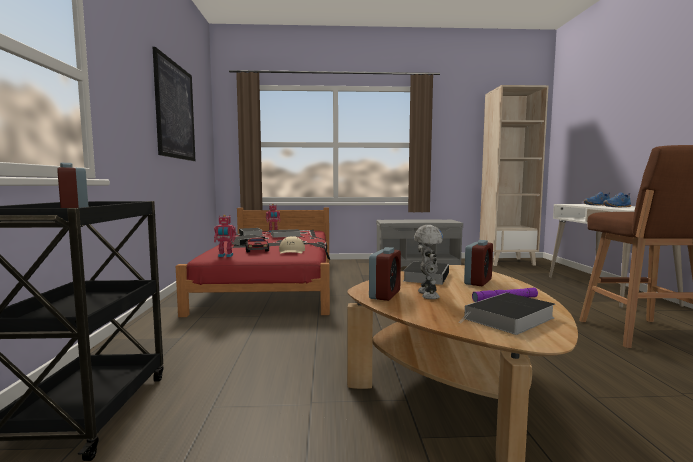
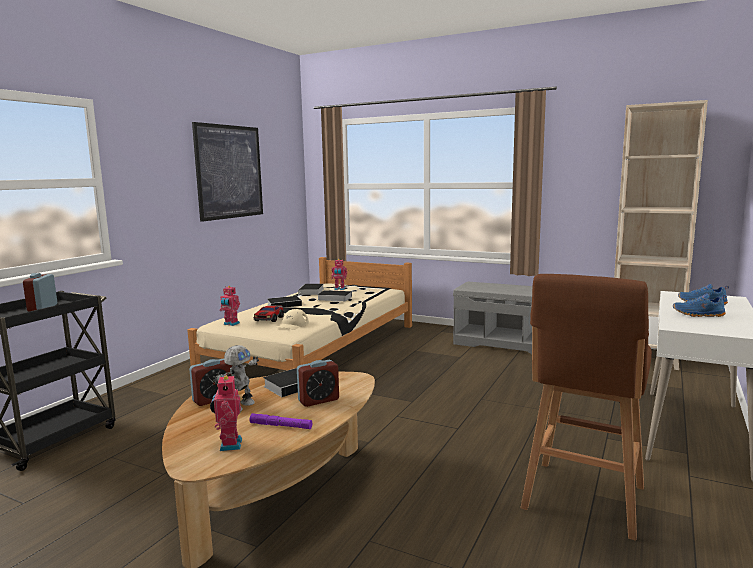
camera: 30 degrees right, 5 degrees up
red bed [176,208,330,317] -> beige bed [187,257,412,371]
book [459,293,555,335] -> toy robot [210,374,242,451]

